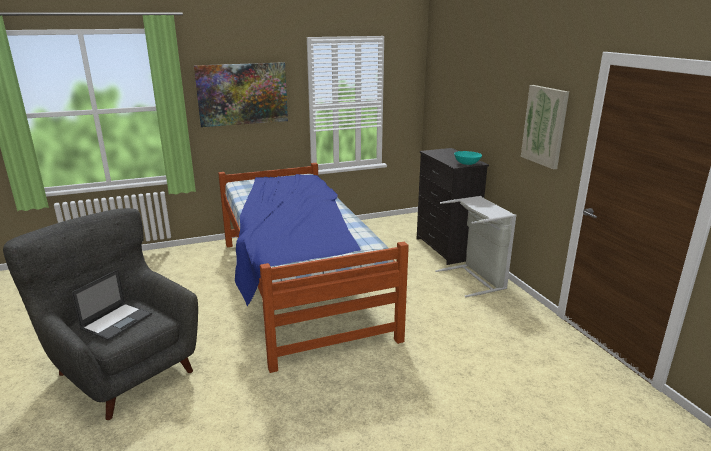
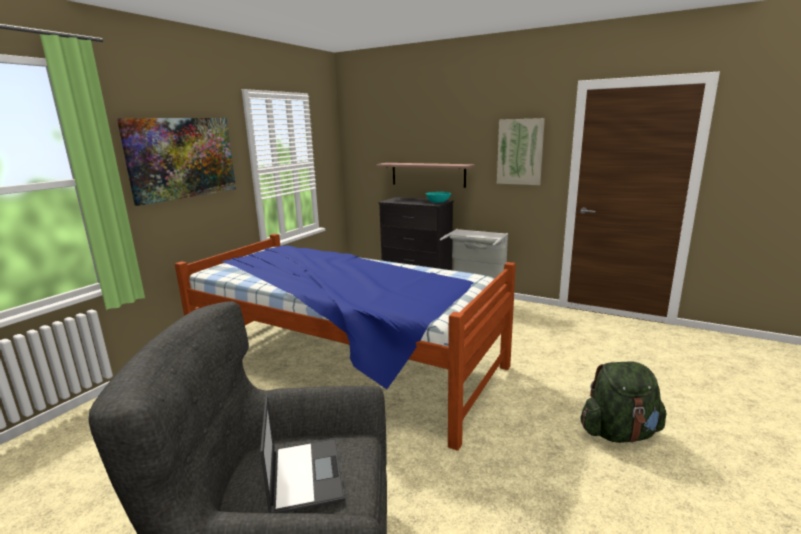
camera: 40 degrees left, 5 degrees down
none -> shelf [377,163,475,188]
none -> green backpack [580,361,666,443]

